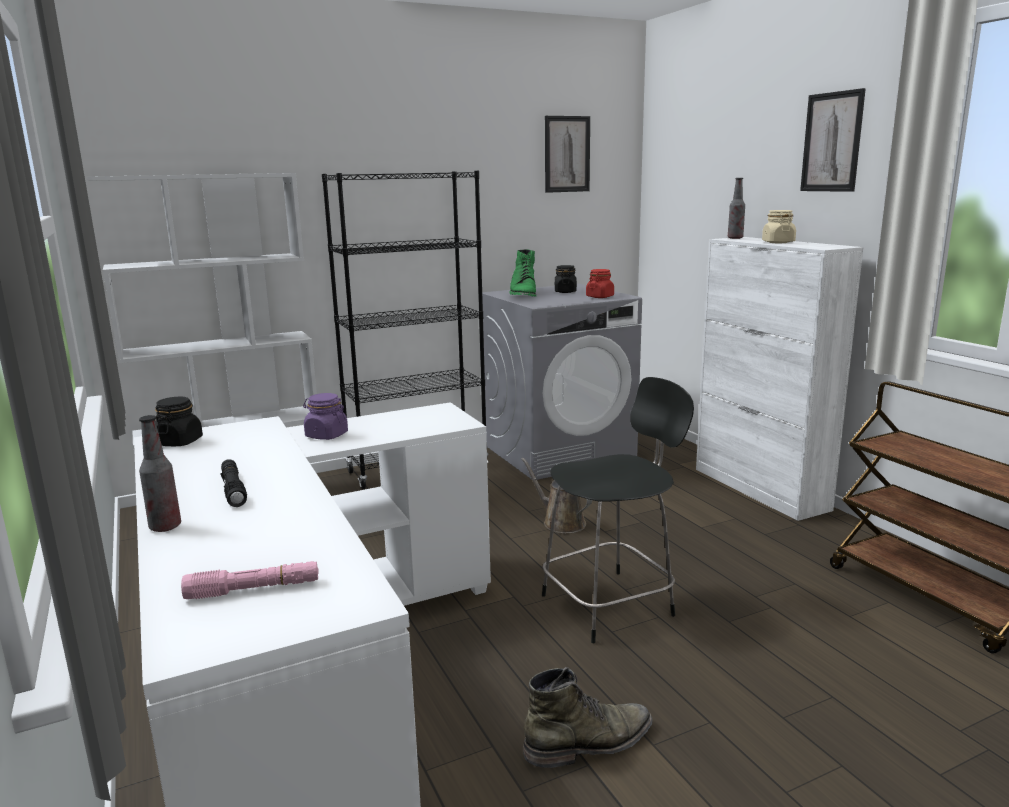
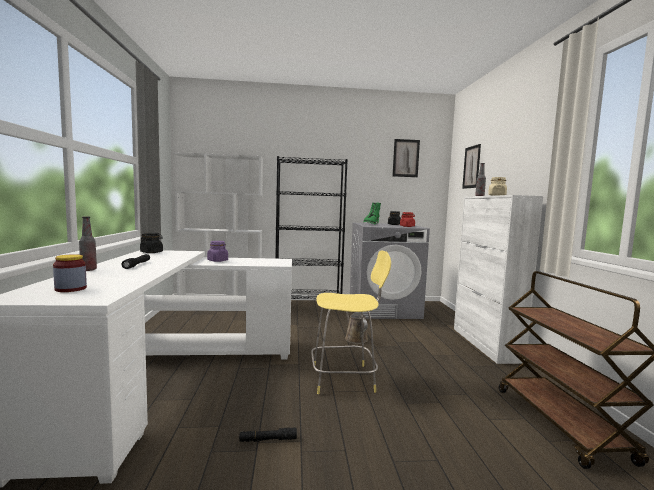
camera: 20 degrees right, 10 degrees down
pink flashlight [181,561,319,599] -> jar [53,254,87,292]
green boot [523,667,652,768] -> black flashlight [239,427,297,442]
black stool [542,377,694,643] -> yellow stool [311,251,391,394]
picture [800,88,866,192] -> picture moved to [462,144,481,189]

